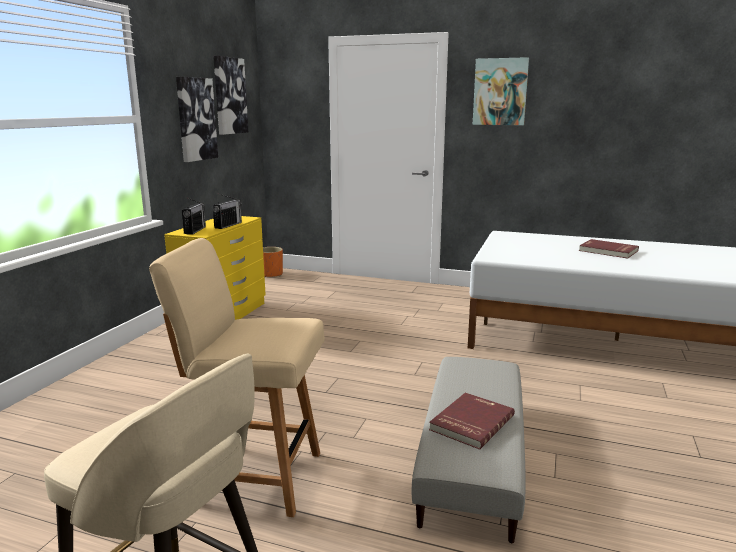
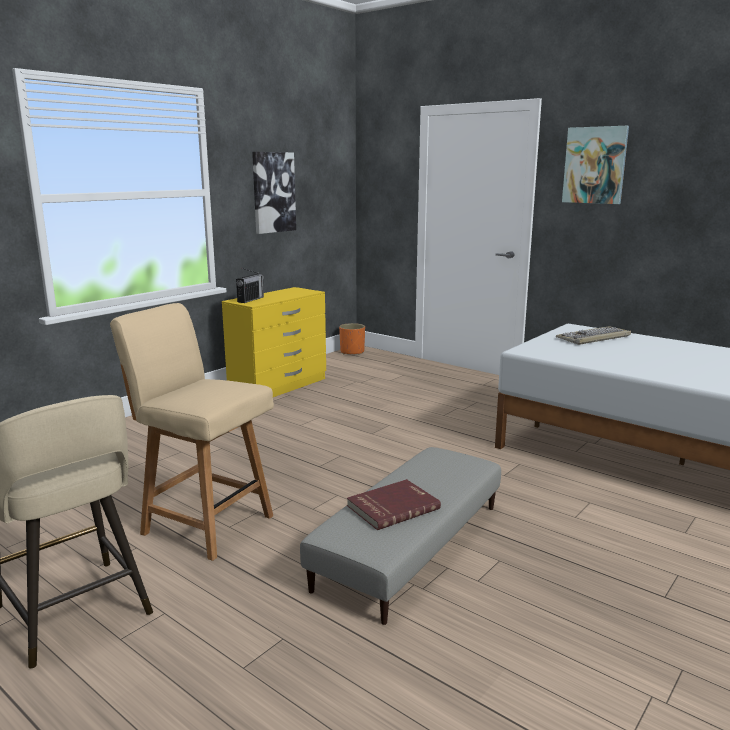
camera: 20 degrees right, 0 degrees up
picture [213,56,248,135] -> none
radio [213,194,242,229] -> none
red book [579,239,639,259] -> none
none -> keyboard [556,326,631,345]

